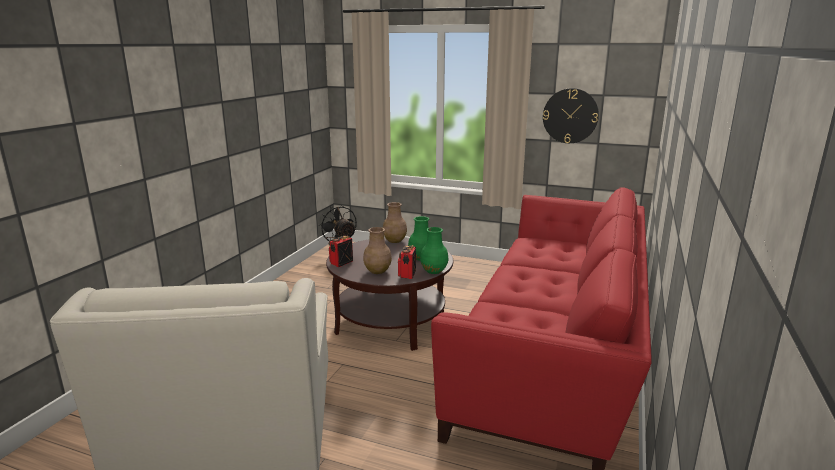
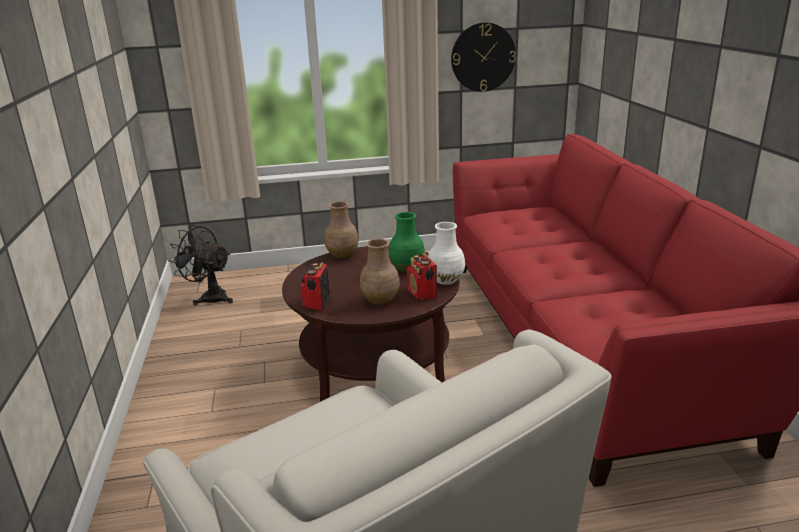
camera: 30 degrees left, 5 degrees up
green vase [420,227,448,274] -> white vase [428,222,465,285]

